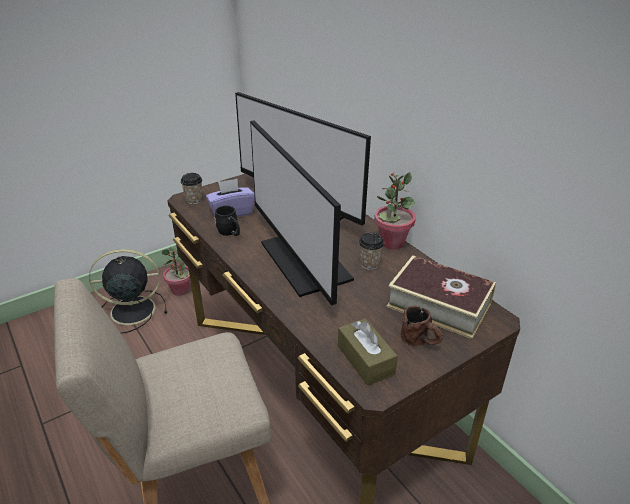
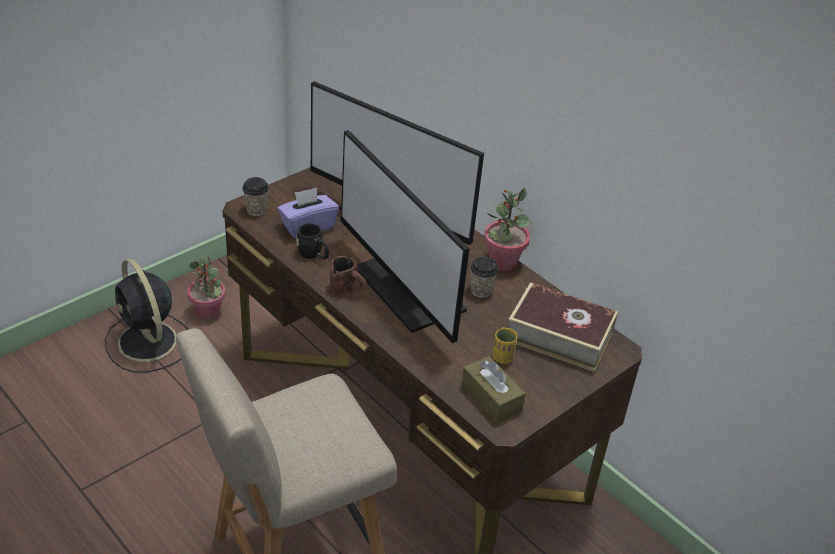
camera: 10 degrees left, 5 degrees up
black fan [89,249,167,334] -> black fan turned 105 degrees counterclockwise [105,258,188,373]
brown mug [401,305,443,346] -> brown mug moved to [329,256,366,294]
none -> yellow cup [492,327,517,364]

